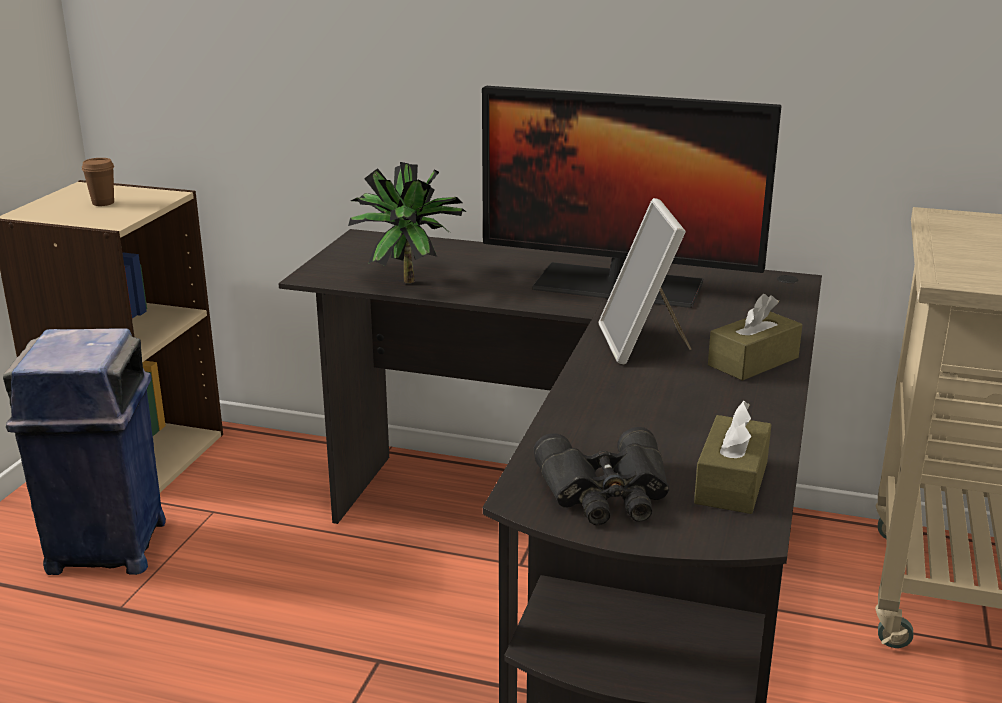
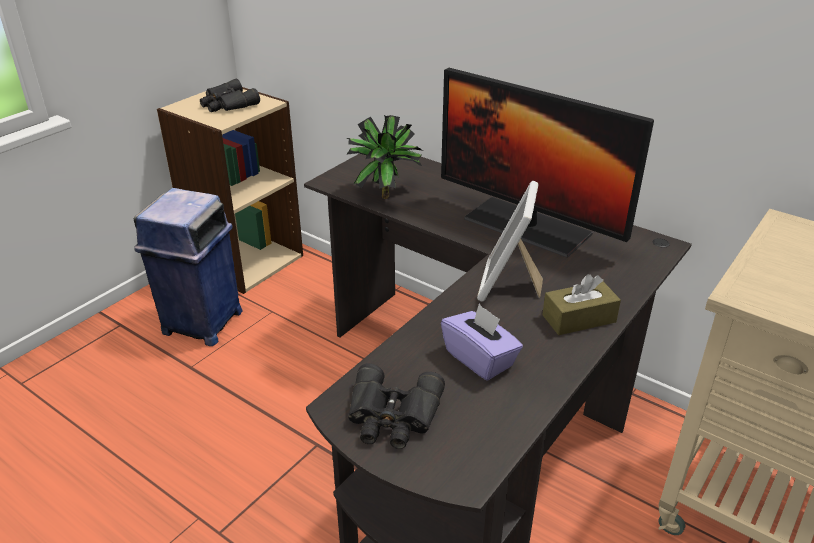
camera: 20 degrees right, 10 degrees up
brown cup [82,158,114,206] -> black binoculars [200,79,260,112]
brown tissue box [694,401,771,514] -> none
none -> purple tissue box [441,304,523,381]

